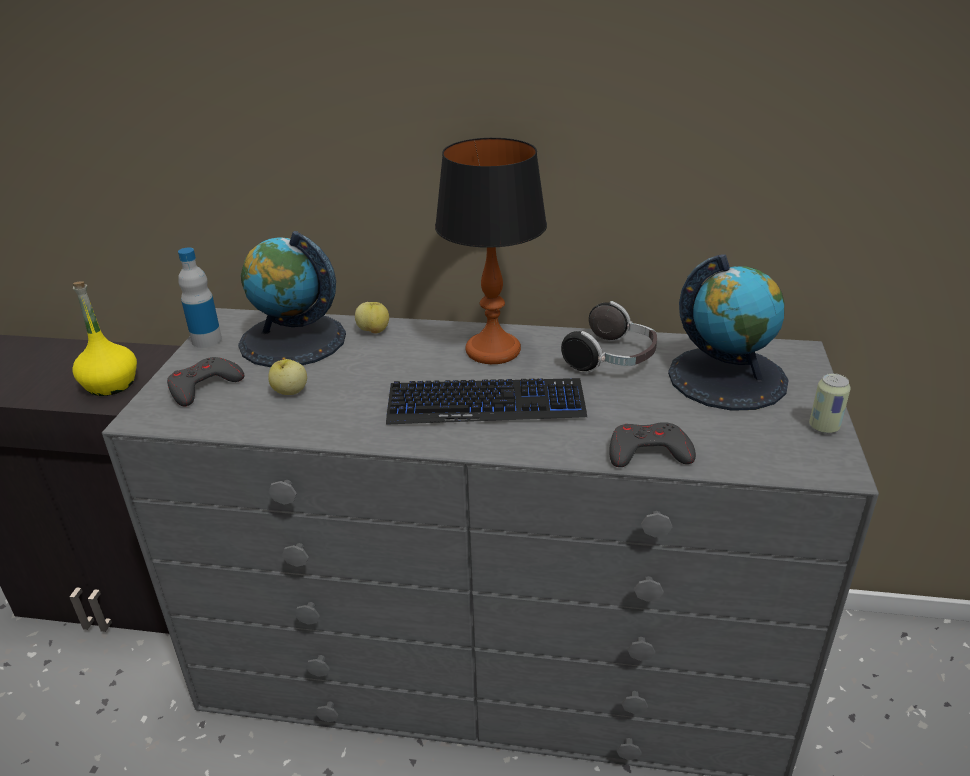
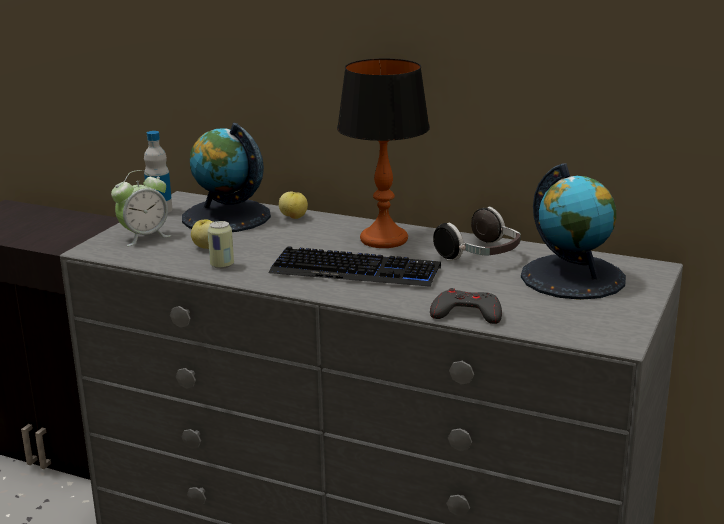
camera: 15 degrees right, 10 degrees down
yellow bottle [72,281,137,396] -> none
grey game controller [167,357,244,406] -> alarm clock [111,170,171,246]
can [809,373,851,434] -> can moved to [208,221,234,269]

